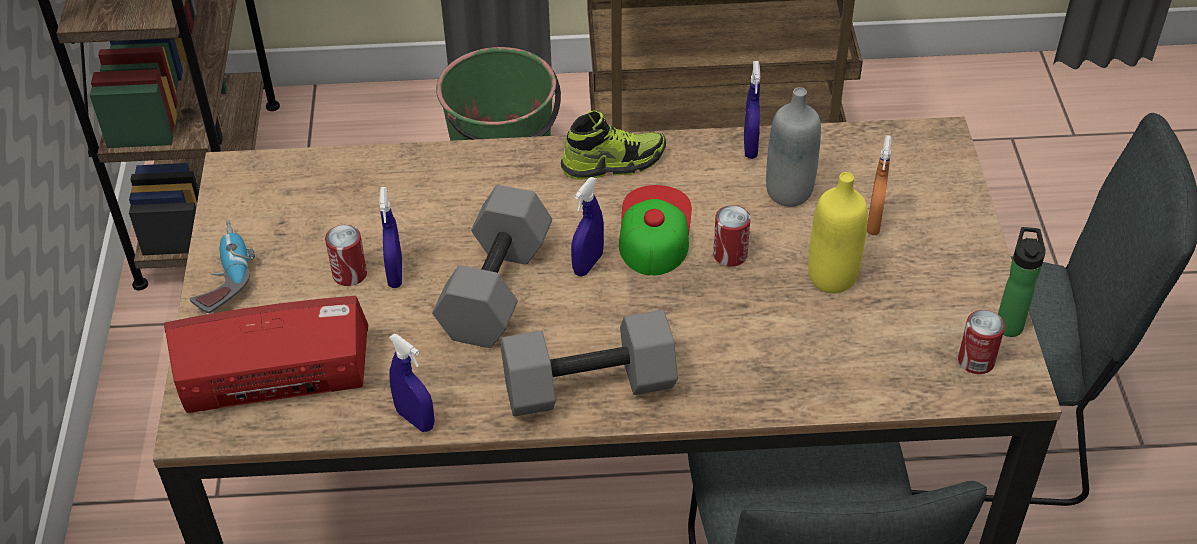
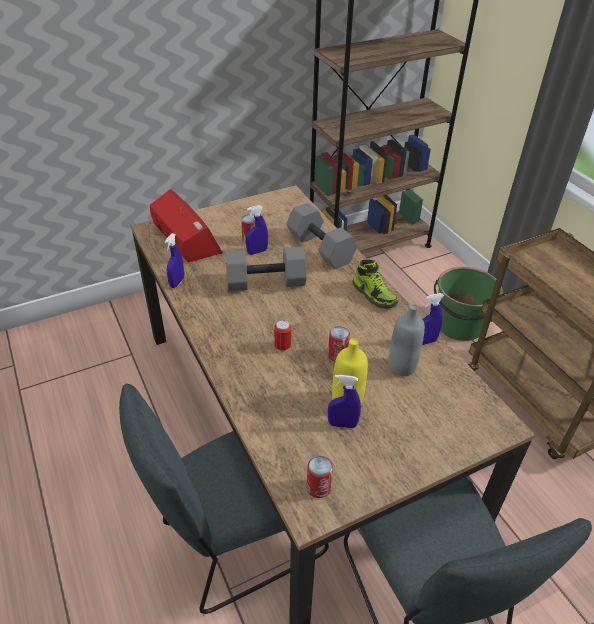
camera: 65 degrees right, 5 degrees down
power drill [189,220,255,313] -> none
grey dumbbell [501,310,678,417] -> grey dumbbell moved to [286,203,358,269]
blue spray bottle [571,177,604,276] -> blue spray bottle moved to [328,375,361,428]
cap [619,185,692,275] -> none
orange spray bottle [866,135,892,235] -> none
bottle [998,227,1046,337] -> none
none -> can [274,320,291,352]

